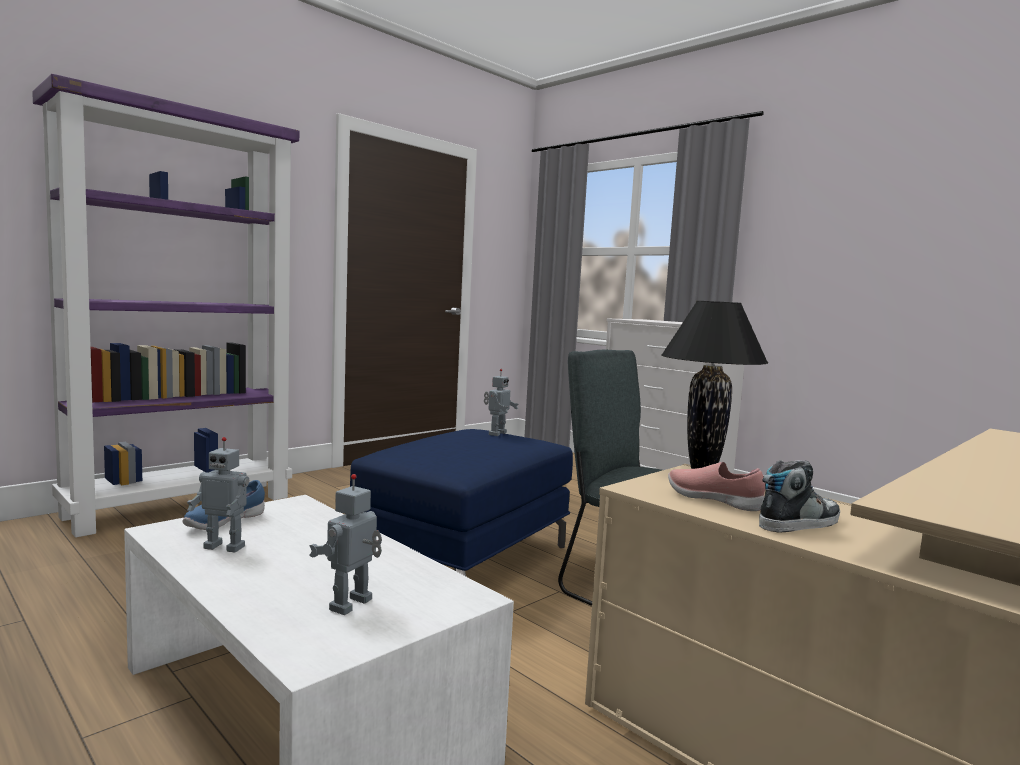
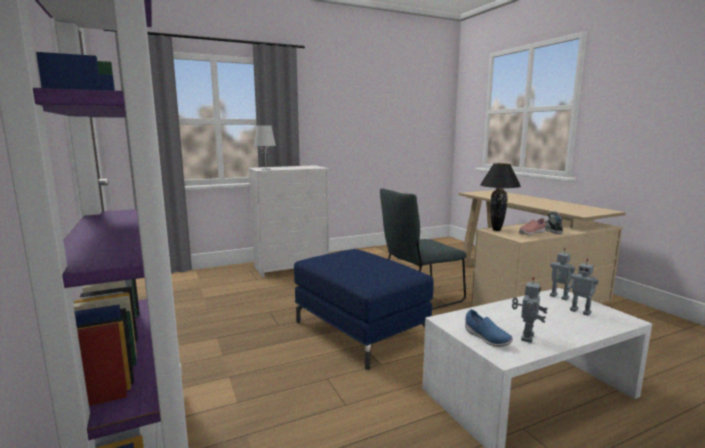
camera: 70 degrees left, 5 degrees up
toy robot [484,369,518,436] -> toy robot moved to [550,248,575,300]
none -> white table lamp [254,125,276,170]

